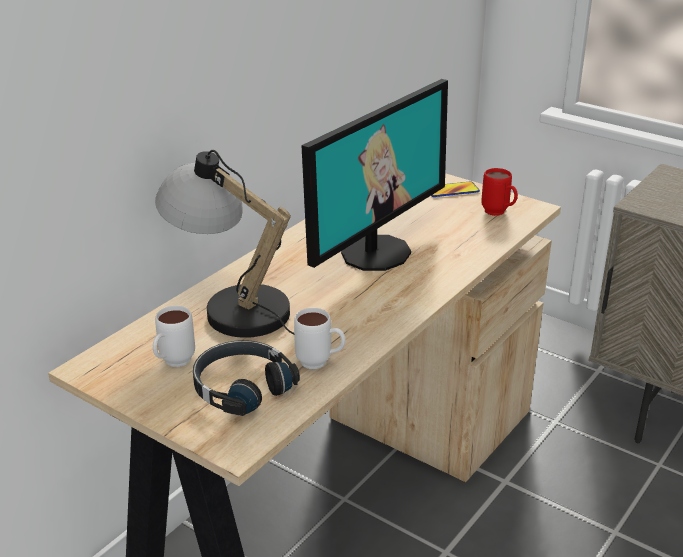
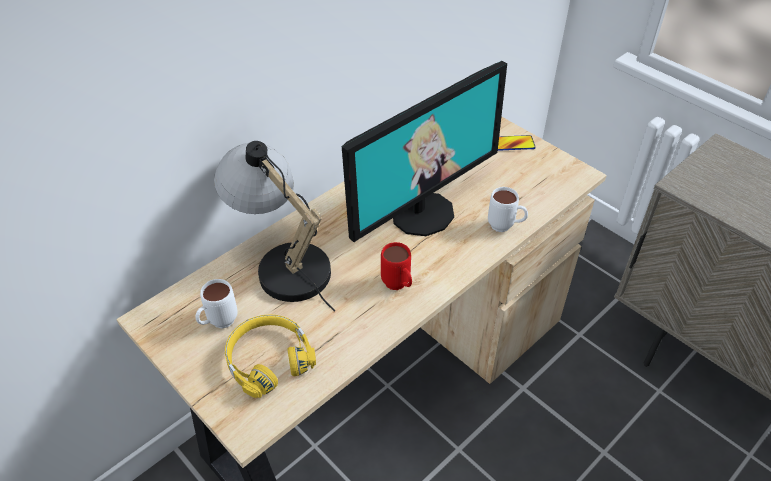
camera: 10 degrees right, 15 degrees up
black headphones [193,340,300,416] -> yellow headphones [225,314,316,398]
white mug [294,308,345,369] -> white mug moved to [488,187,528,232]
red mug [481,168,518,216] -> red mug moved to [381,242,412,290]

